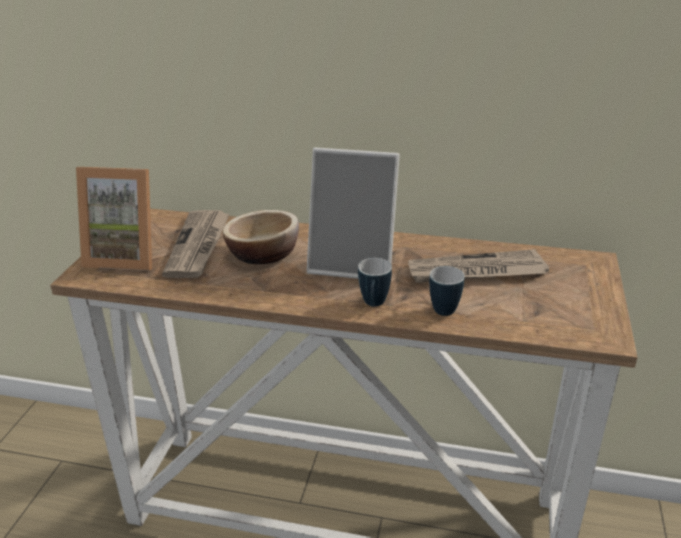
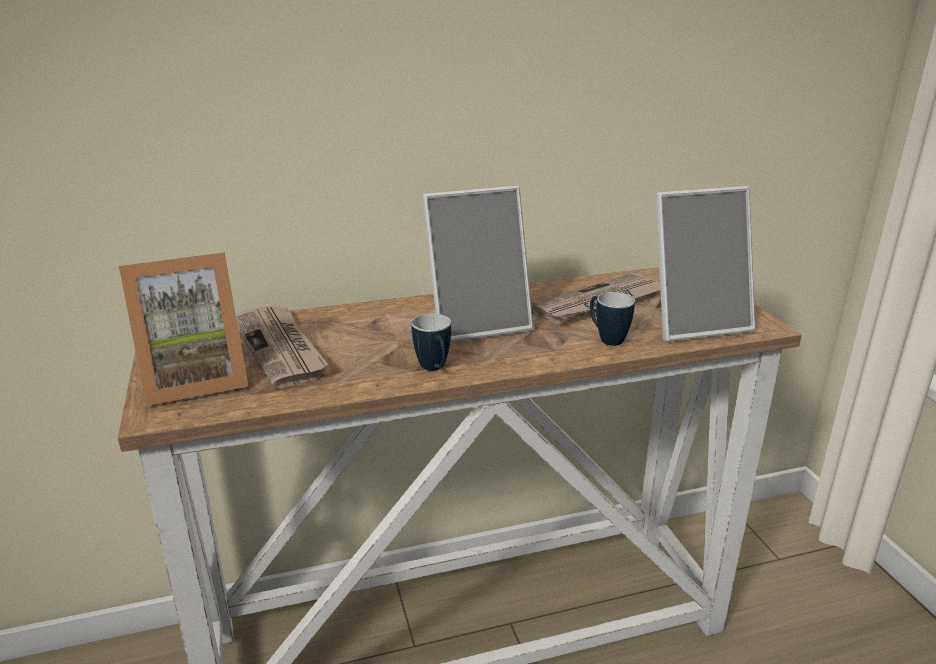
camera: 30 degrees left, 5 degrees down
bowl [222,210,299,264] -> none
mug [358,258,392,307] -> mug moved to [411,313,451,371]
none -> picture frame [655,186,755,342]

